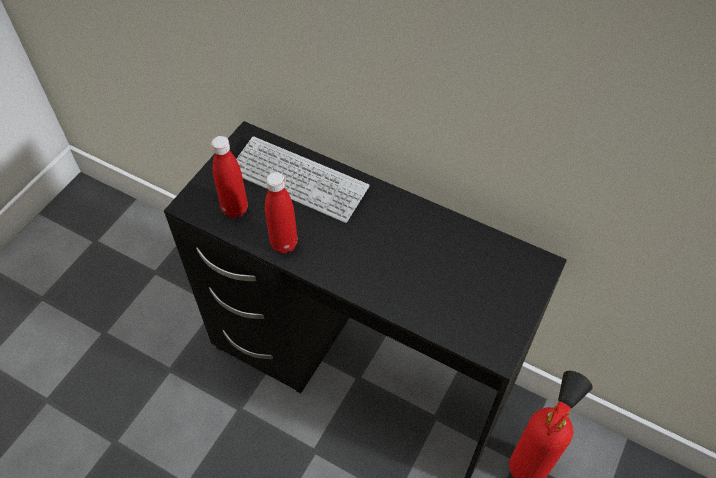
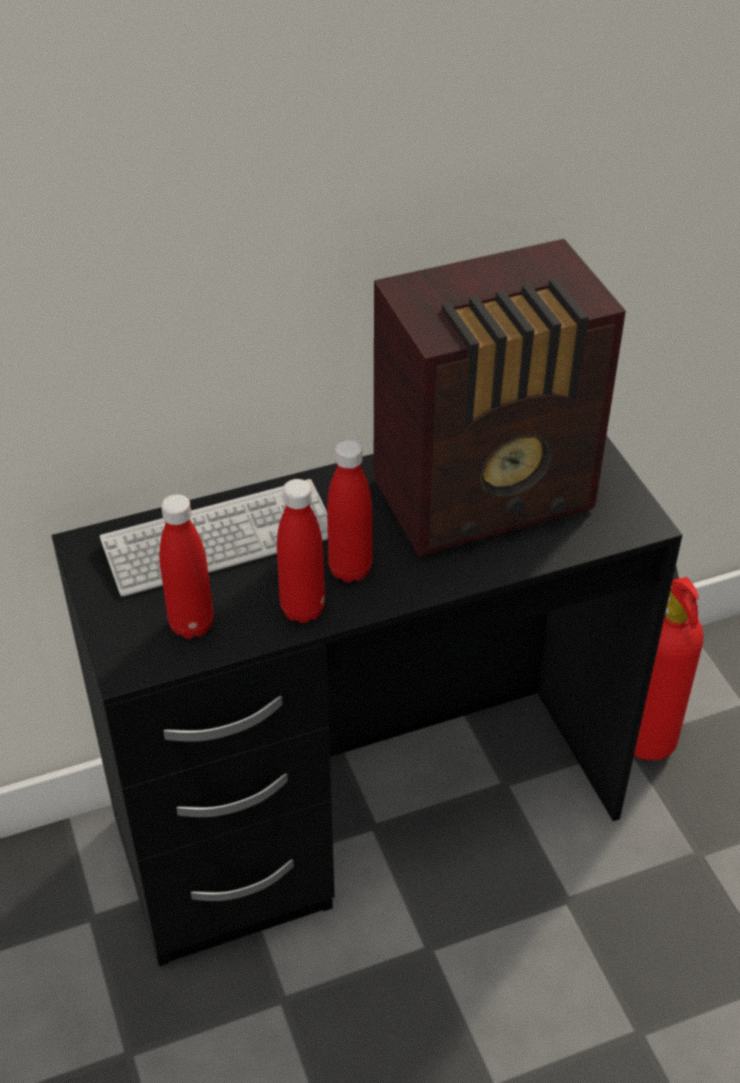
camera: 50 degrees left, 10 degrees down
none -> red bottle [327,439,372,582]
none -> radio [374,239,626,556]

